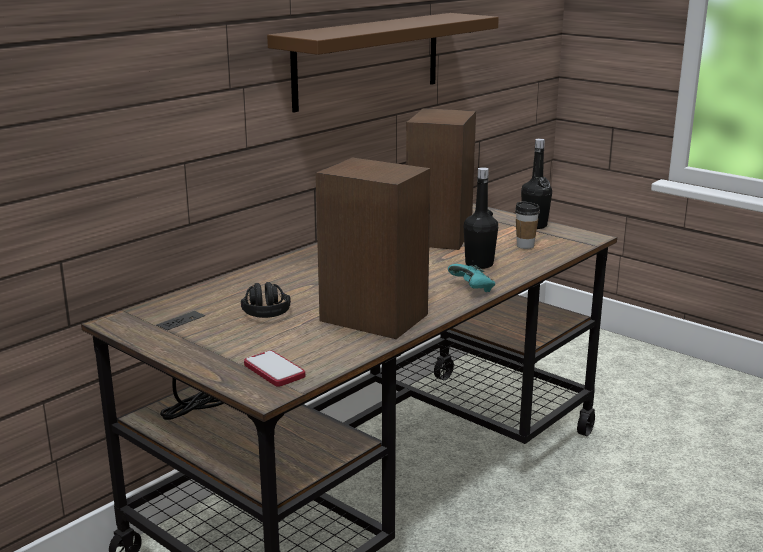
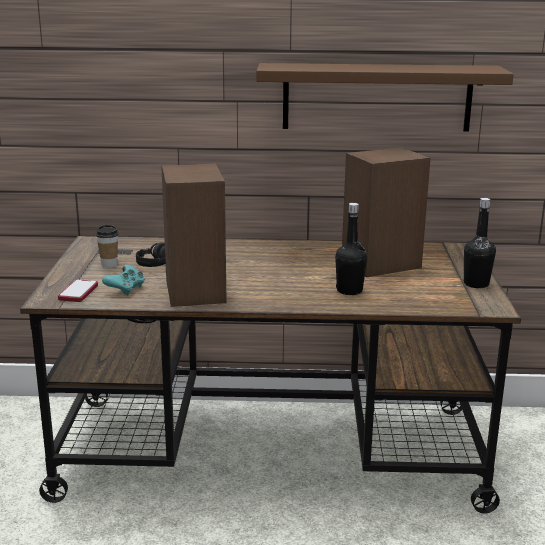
camera: 50 degrees right, 0 degrees up
turquoise game controller [448,264,496,292] -> turquoise game controller moved to [102,265,145,295]
cup [515,202,540,249] -> cup moved to [96,225,119,268]

